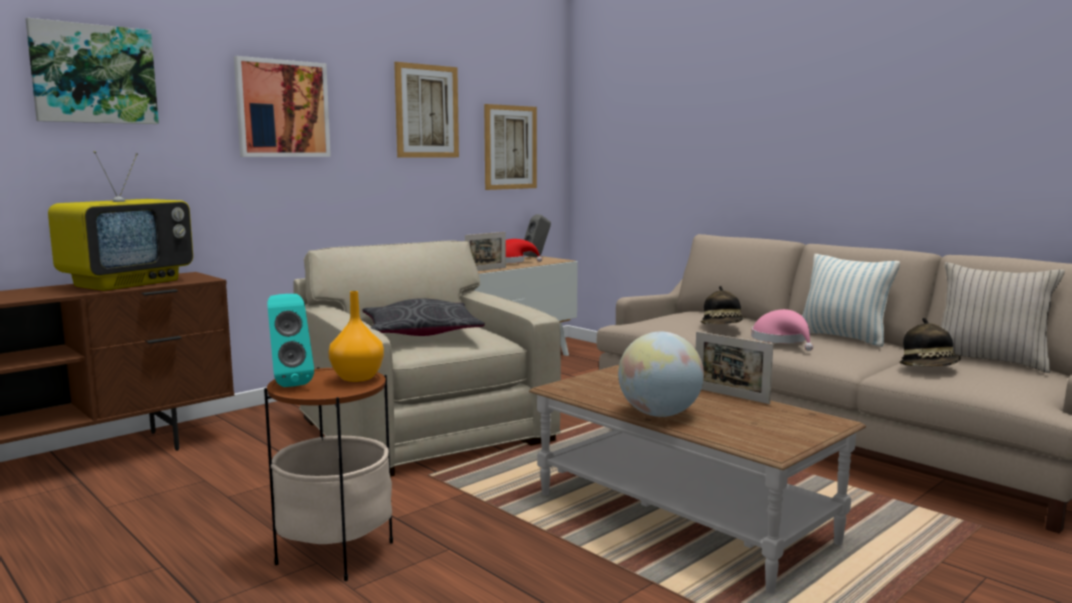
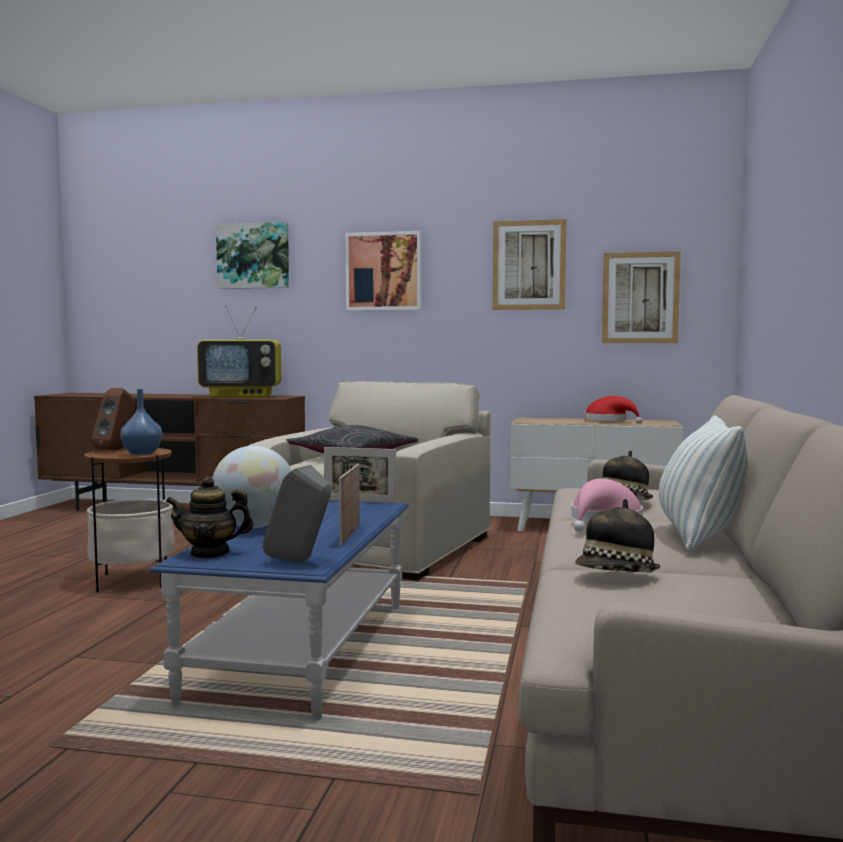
camera: 55 degrees right, 5 degrees down
turquoise speaker [267,294,314,387] -> brown speaker [92,388,135,450]
orange vase [329,291,384,382] -> blue vase [120,389,162,455]
picture frame [465,232,506,271] -> picture frame moved to [324,447,396,503]
grey speaker [523,214,551,257] -> grey speaker moved to [263,465,332,562]
brown coffee table [529,365,866,593] -> blue coffee table [150,500,409,720]
beige pillow [941,262,1065,373] -> none
none -> teapot [166,476,254,559]

